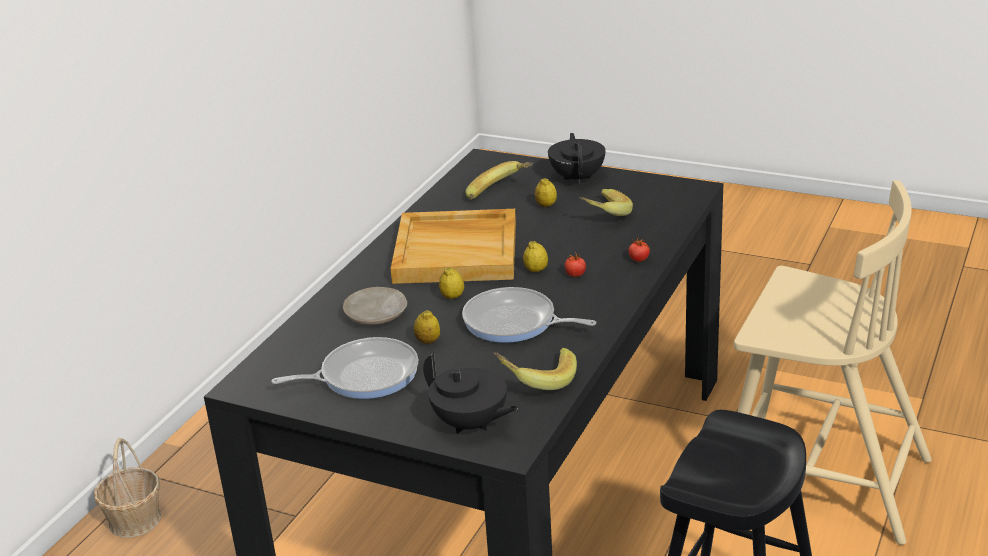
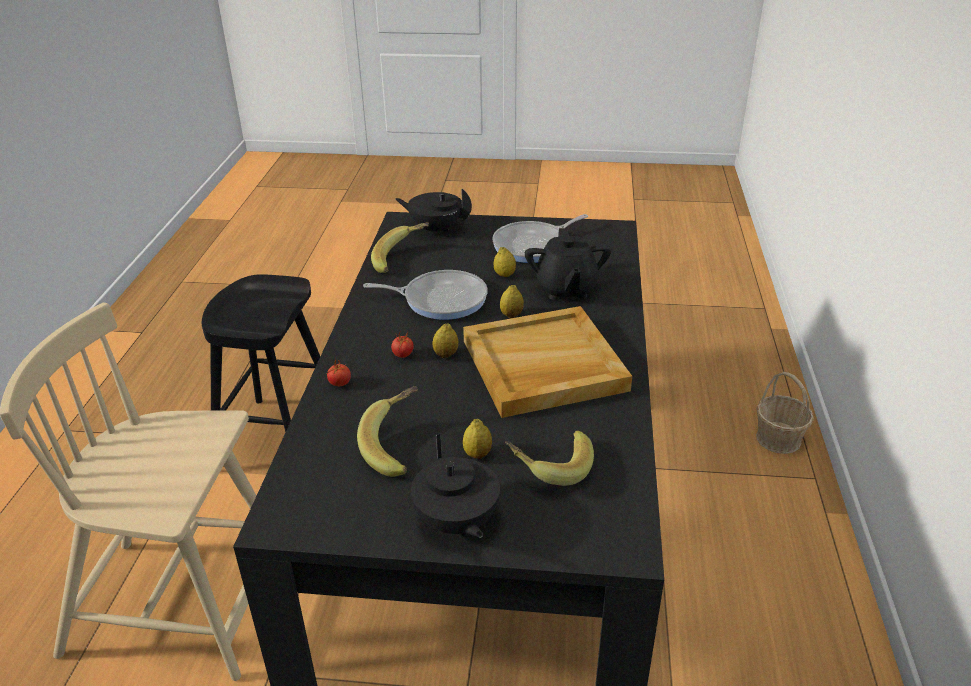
camera: 160 degrees right, 5 degrees up
beige plate [343,287,407,325] -> black teapot [525,228,612,300]

